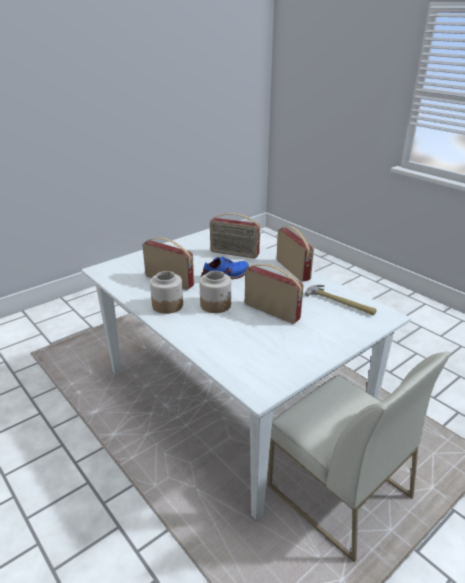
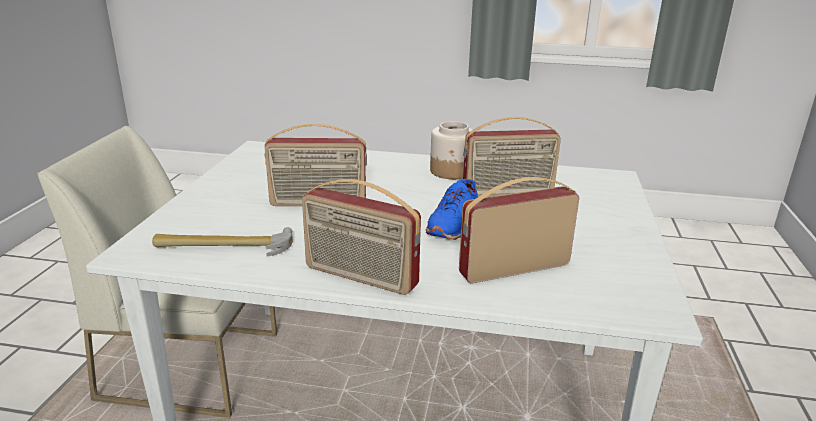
camera: 140 degrees right, 5 degrees down
jar [199,271,231,313] -> none

